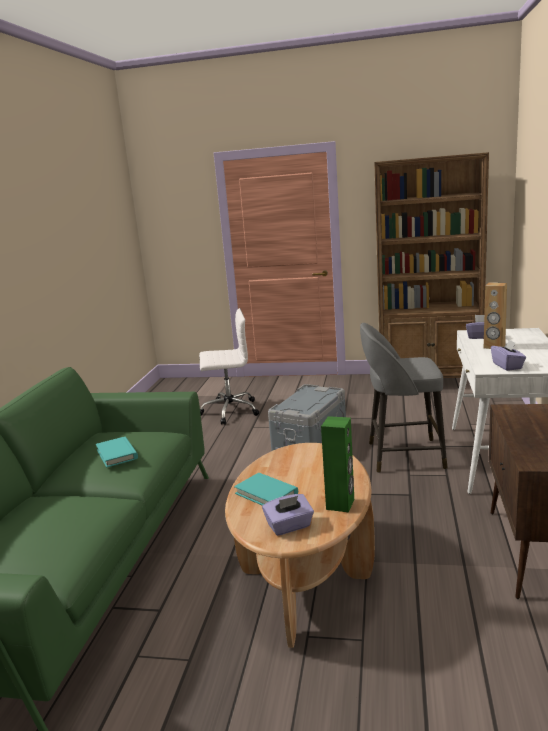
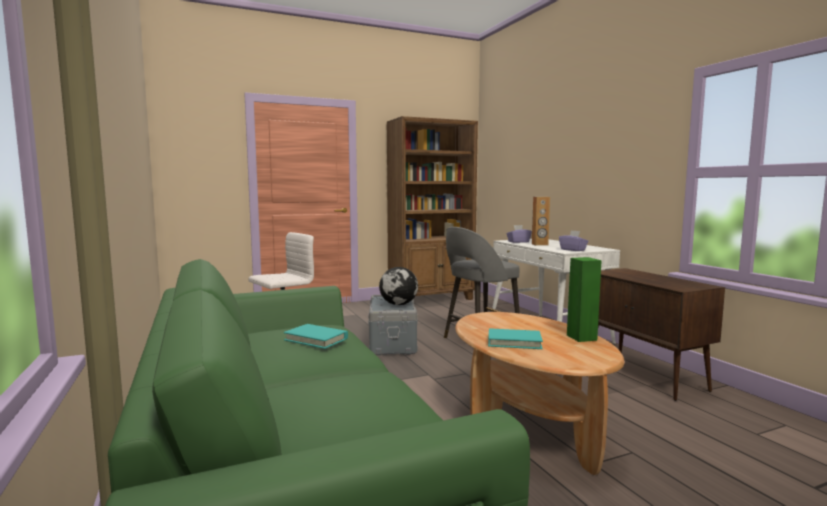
camera: 35 degrees left, 10 degrees down
purple tissue box [262,494,314,536] -> none
none -> globe [379,267,418,305]

